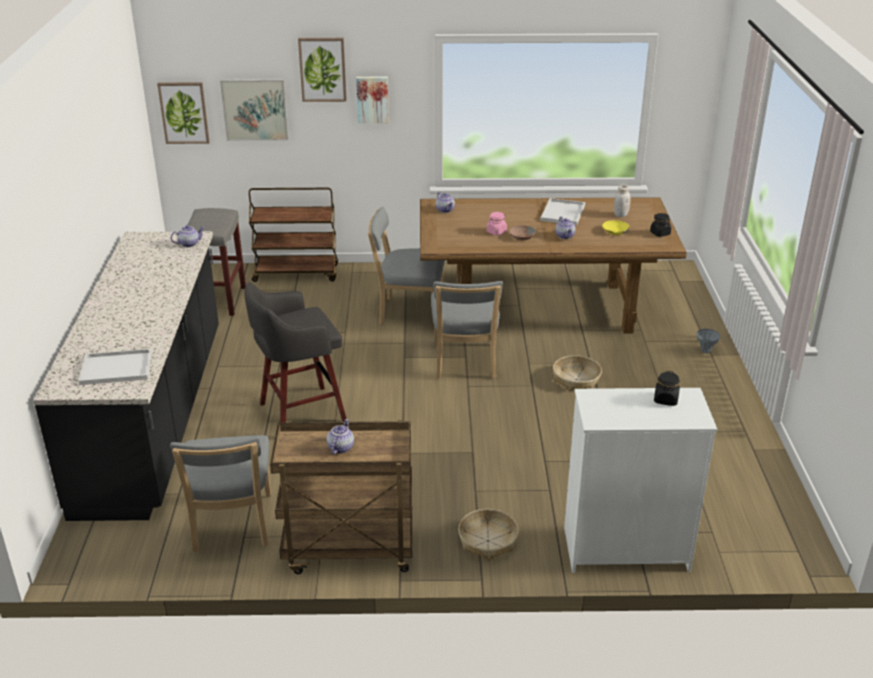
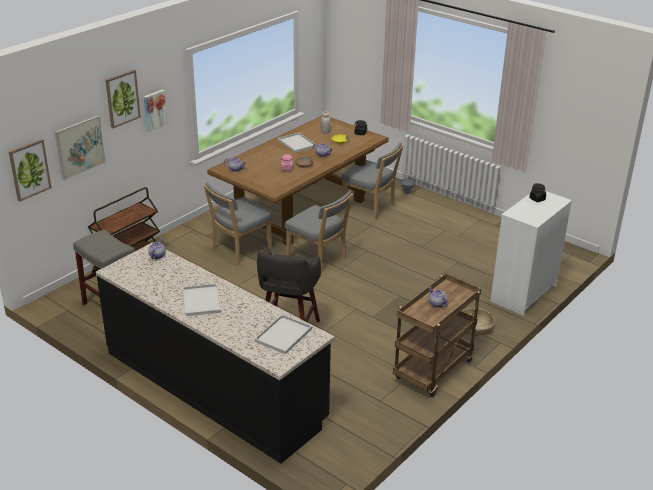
camera: 50 degrees left, 0 degrees up
grey chair [170,435,271,552] -> grey chair moved to [341,142,404,220]
basket [553,355,602,391] -> none
none -> white tray [183,284,222,316]

